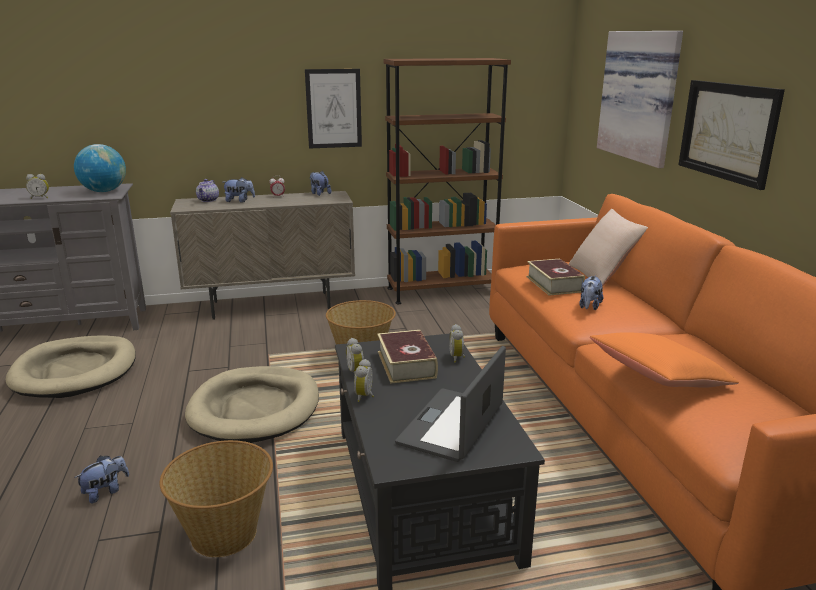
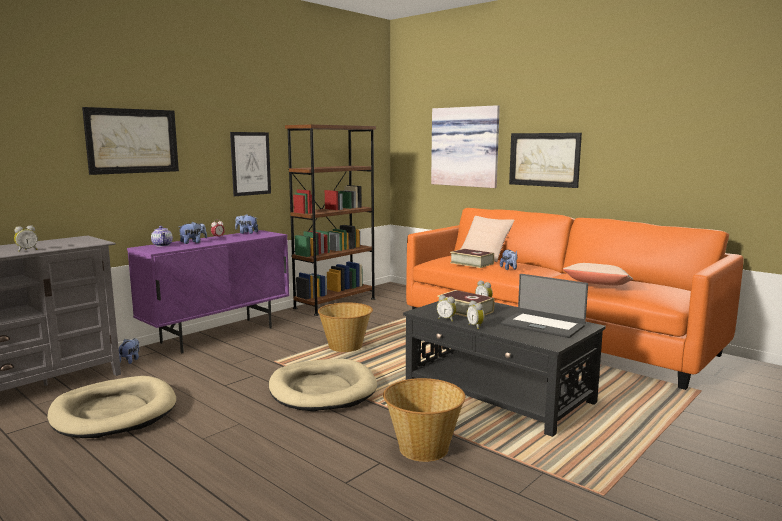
camera: 35 degrees left, 10 degrees down
globe [74,144,126,192] -> none
plush toy [74,456,129,504] -> plush toy moved to [119,338,139,364]
beige cabinet [170,191,355,320] -> purple cabinet [127,230,290,353]
laptop [395,346,506,462] -> laptop turned 45 degrees counterclockwise [501,274,588,338]
orange pillow [590,332,739,388] -> beige pillow [563,263,633,286]
none -> picture [82,107,179,175]

